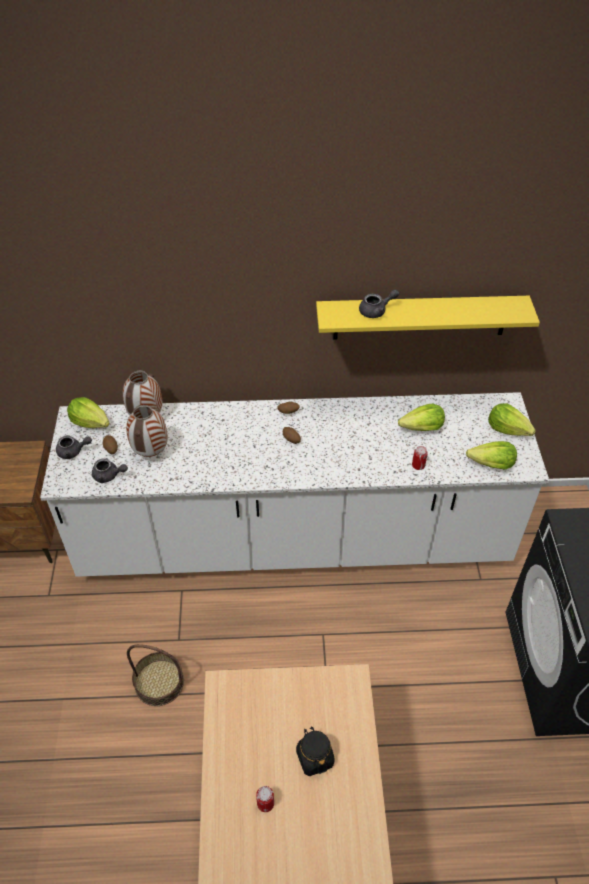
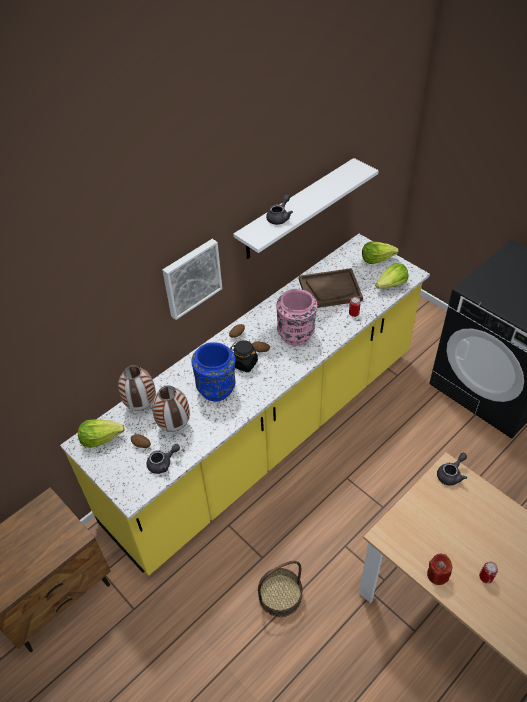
camera: 40 degrees left, 0 degrees up
white counter [40,392,549,577] -> yellow counter [60,234,430,576]
grey teapot [56,435,92,459] -> grey teapot moved to [437,453,467,486]
black jar [296,726,335,776] -> black jar moved to [230,340,258,372]
yellow shelf [316,296,540,340] -> white shelf [233,158,379,259]
lettuce [398,404,445,431] -> brown tray [299,268,363,308]
none -> picture [162,239,222,320]
none -> blue vase [191,342,236,402]
none -> pink vase [276,289,317,346]
none -> red candle [427,554,452,585]

